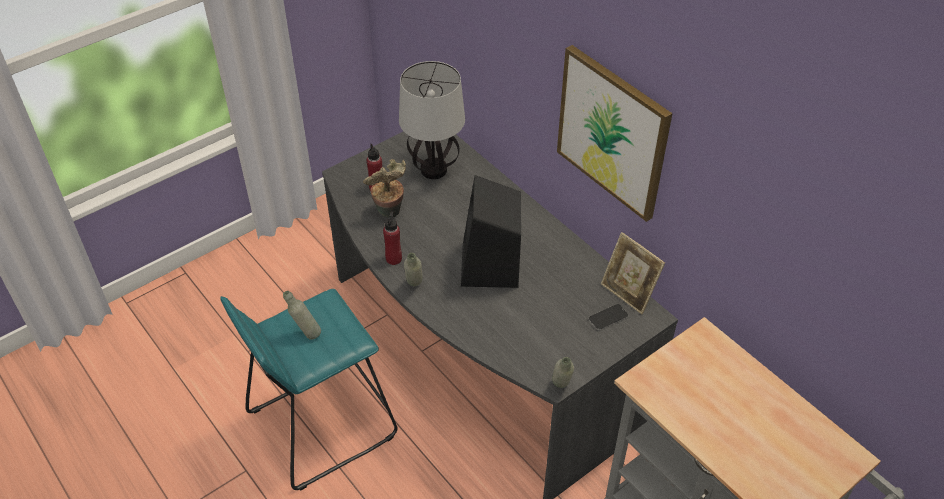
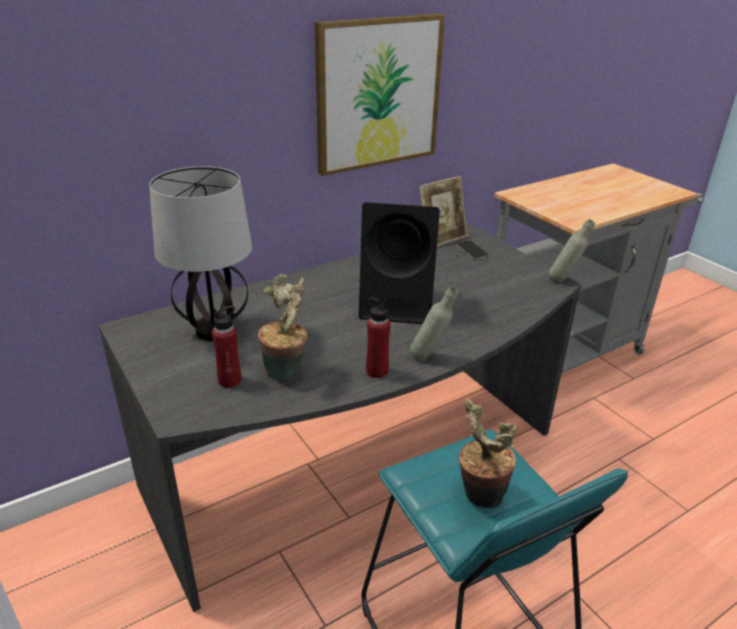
camera: 85 degrees left, 15 degrees down
grey bottle [283,291,321,340] -> potted plant [459,399,517,508]

